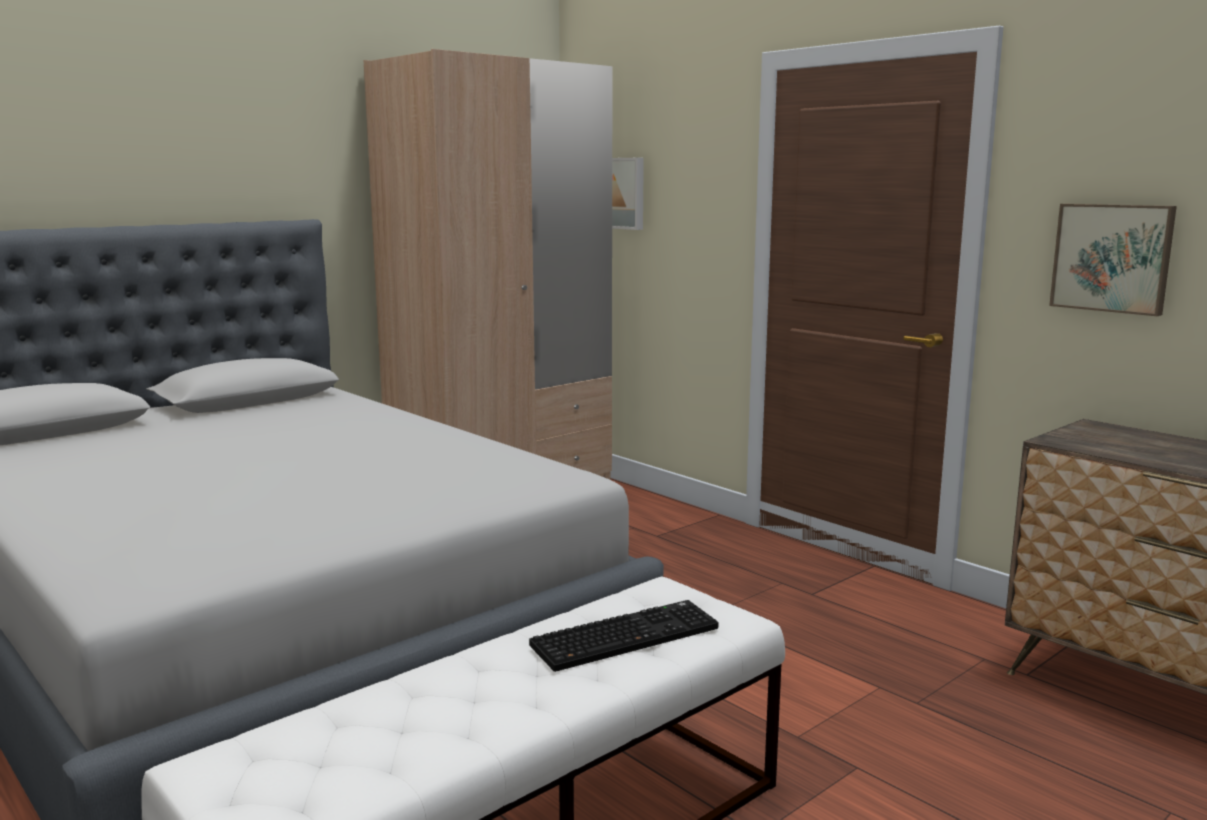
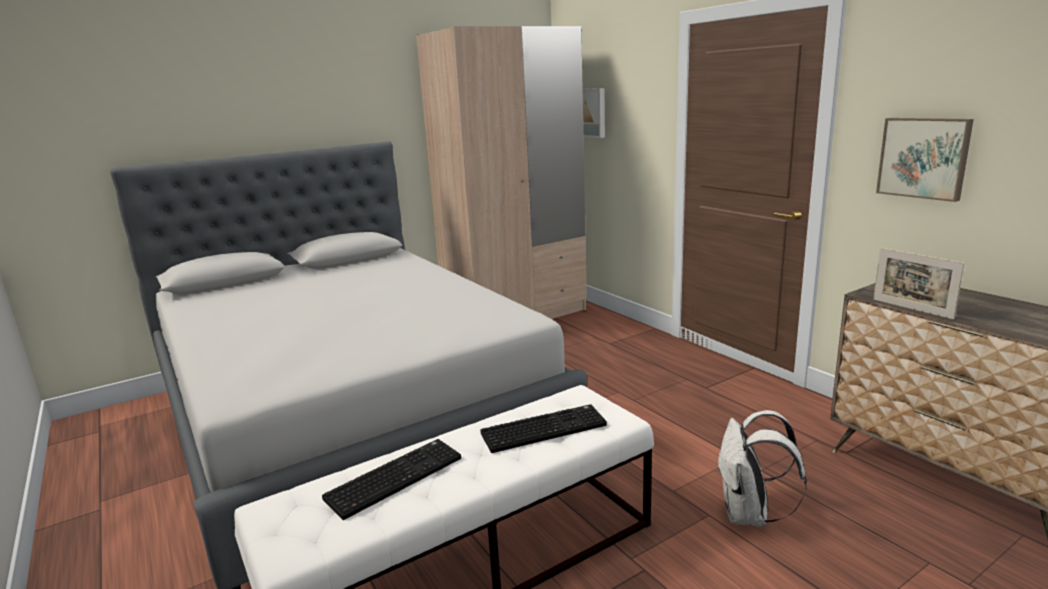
camera: 10 degrees right, 5 degrees up
none -> keyboard [322,439,461,520]
none -> white backpack [717,410,807,527]
none -> picture frame [873,248,964,320]

